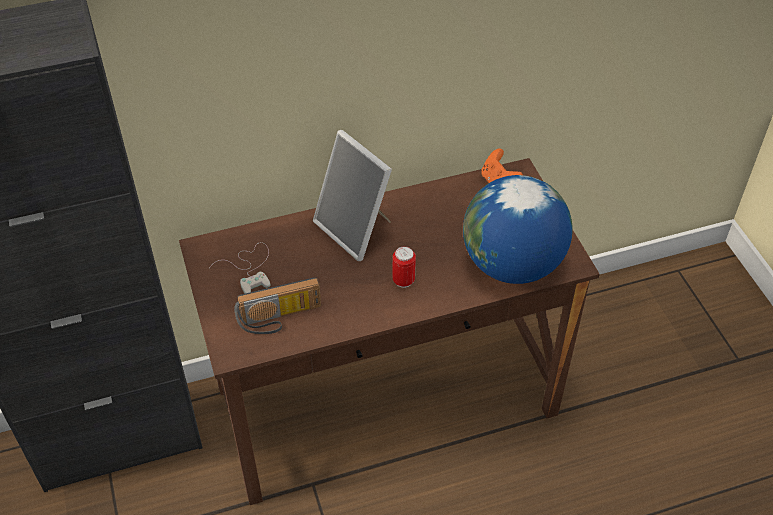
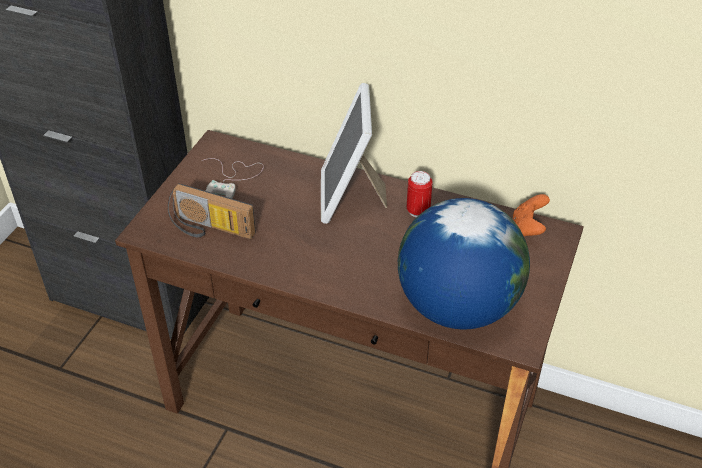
camera: 40 degrees right, 5 degrees down
can [393,246,416,288] -> can moved to [407,171,433,217]

